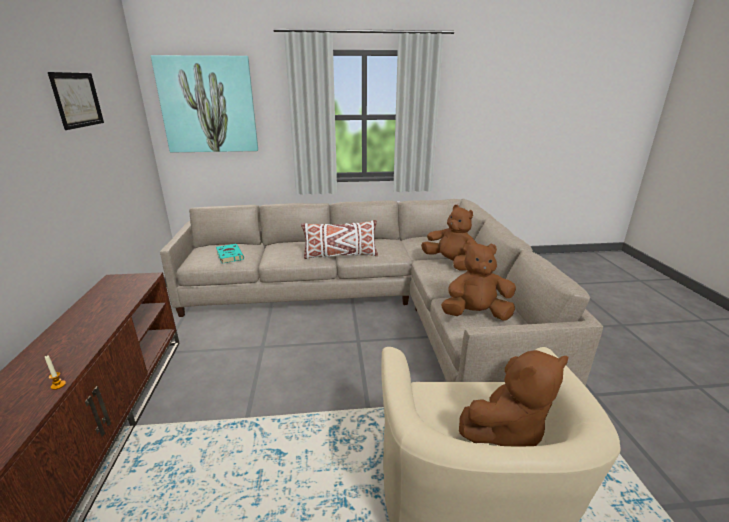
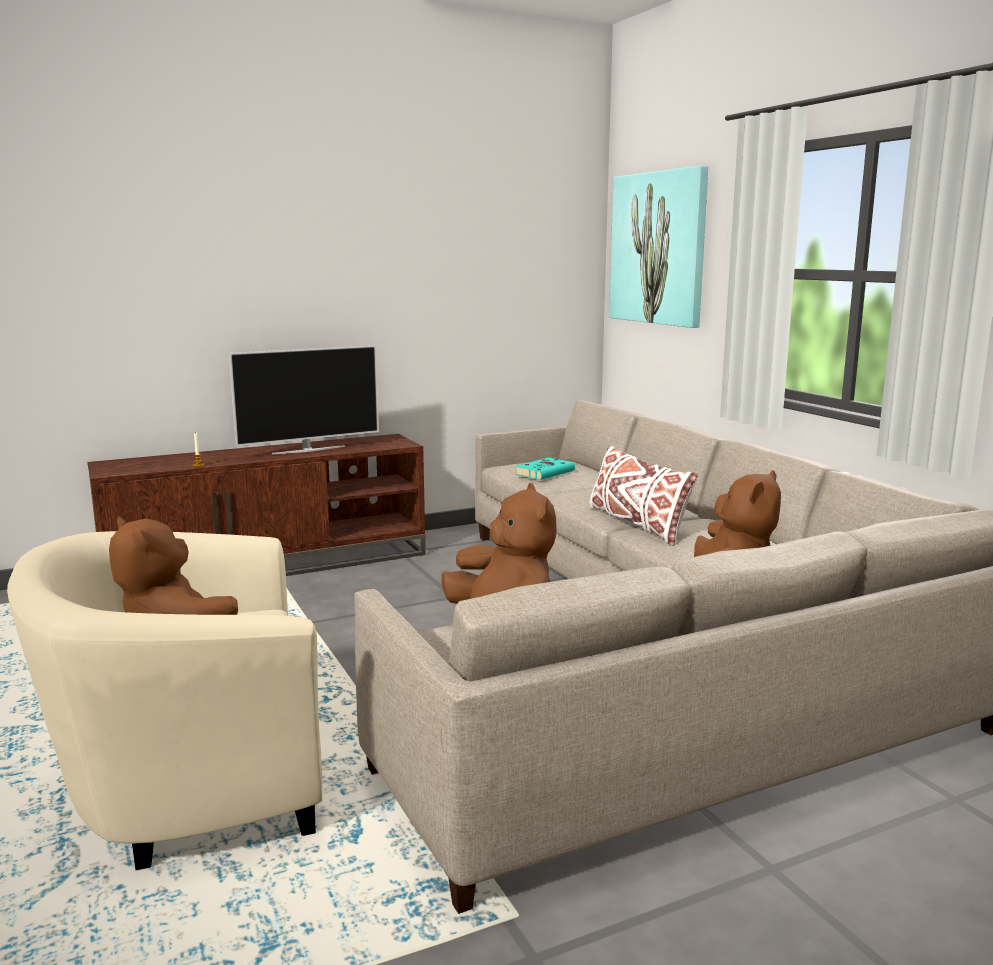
camera: 70 degrees right, 10 degrees down
picture [48,72,104,130] -> none
none -> television [229,345,379,454]

